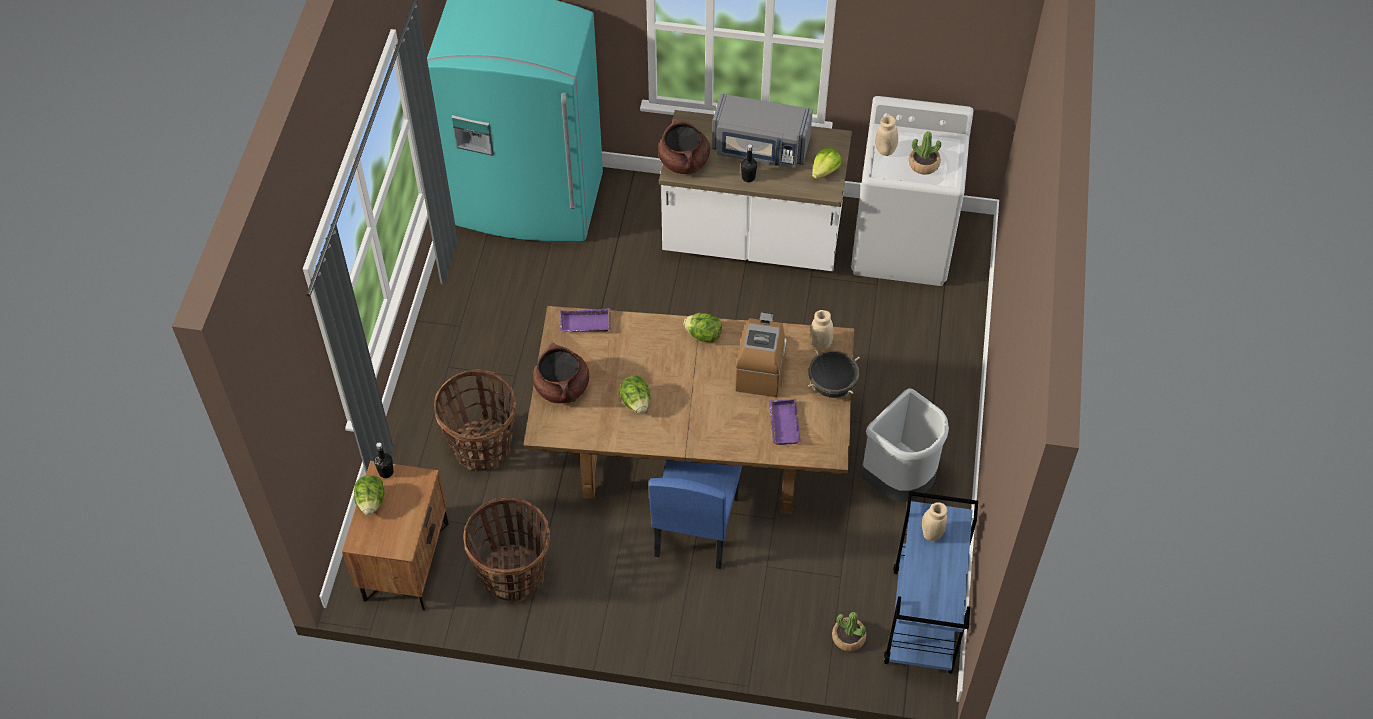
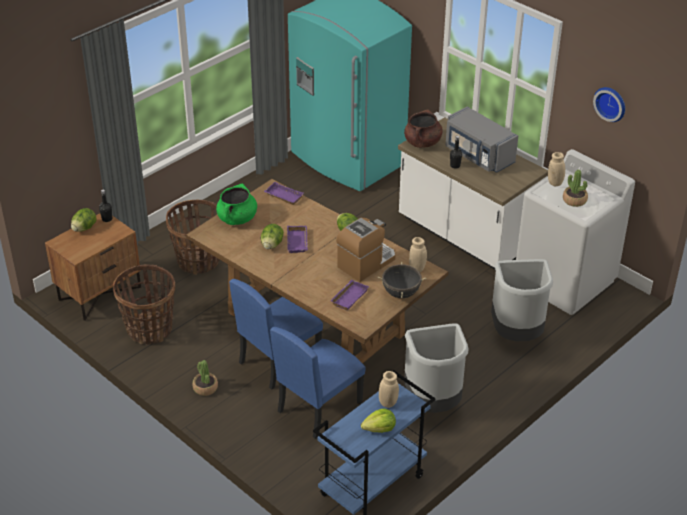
camera: 35 degrees right, 15 degrees down
brown cooking pot [533,343,589,403] -> green cooking pot [216,184,257,225]
lettuce [812,148,842,179] -> lettuce moved to [361,408,396,433]
potted plant [832,612,866,651] -> potted plant moved to [192,360,218,396]
none -> blue chair [270,327,366,439]
none -> purple tray [287,226,308,253]
none -> grey trash can [491,259,553,341]
none -> wall clock [593,87,625,122]

